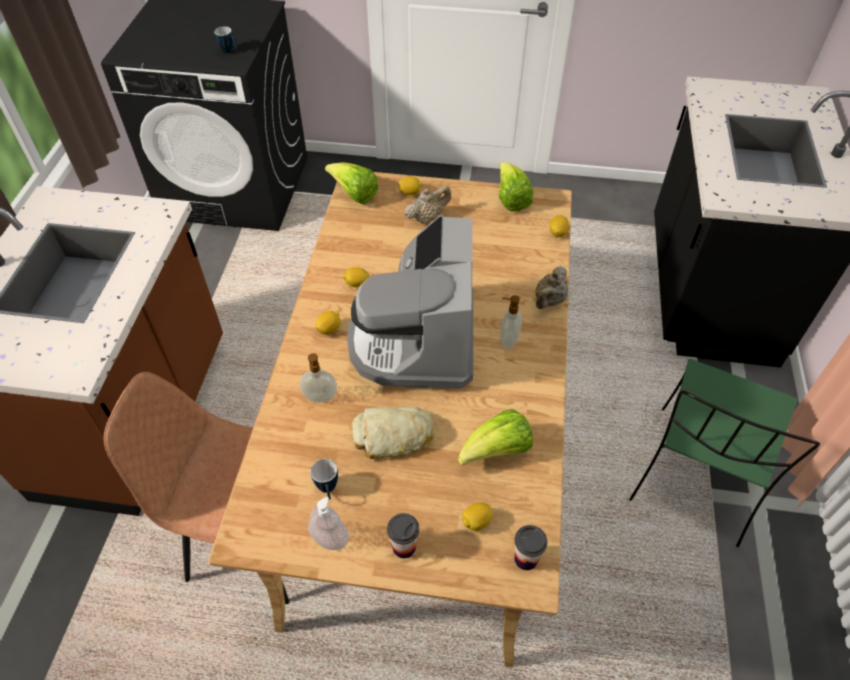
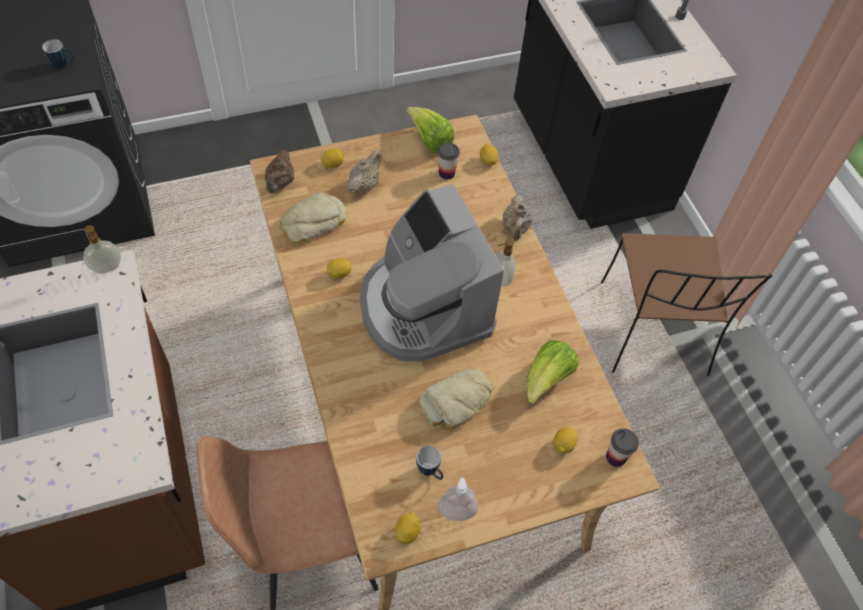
camera: 30 degrees left, 5 degrees up
soap dispenser [300,353,337,402] -> soap dispenser moved to [83,225,121,274]
lemon [316,311,341,335] -> lemon moved to [395,512,421,544]
lettuce [325,162,378,204] -> brown teapot [265,150,294,193]
cup [387,513,419,558] -> cup moved to [438,142,460,180]
green chair [629,359,820,547] -> brown chair [601,233,773,376]
none -> bread [279,192,345,243]

